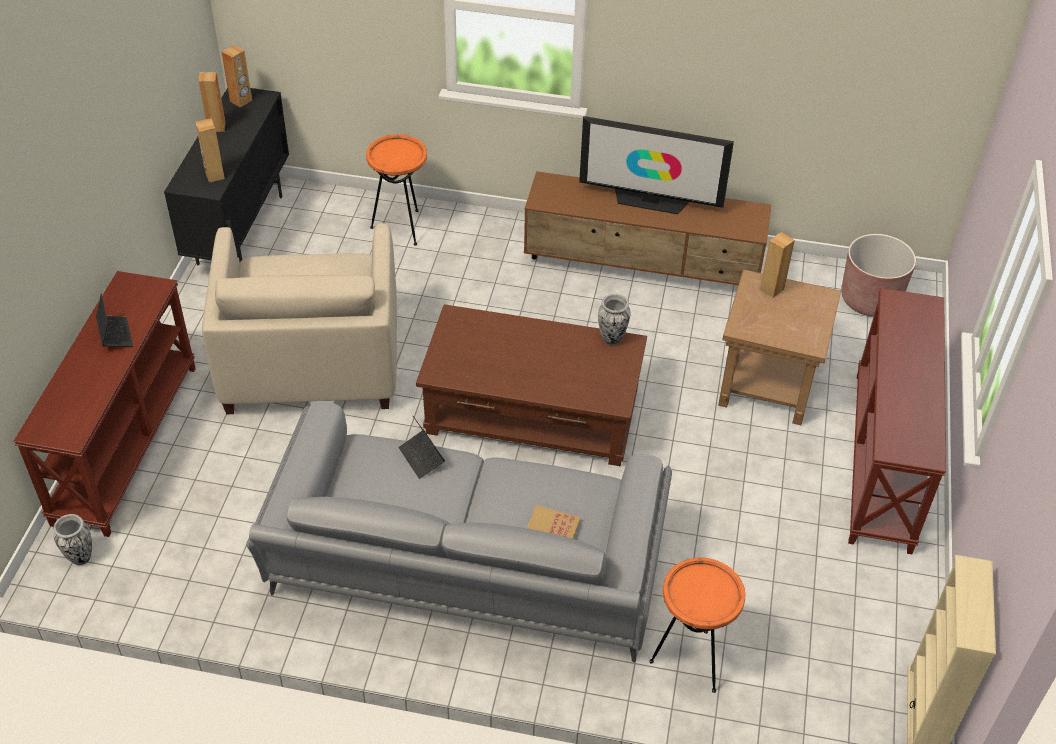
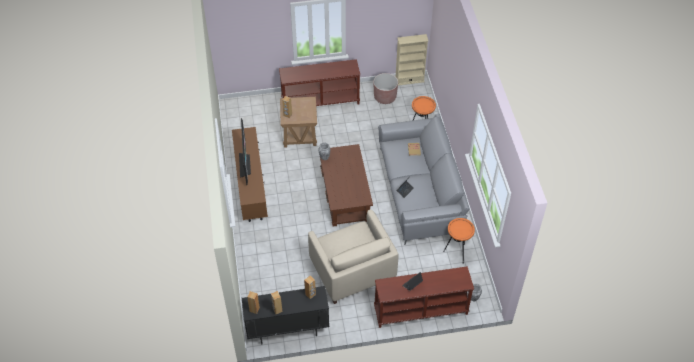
camera: 110 degrees left, 5 degrees up
beige armchair [202,223,397,414] -> beige armchair turned 90 degrees clockwise [308,209,398,304]
orange side table [366,134,427,246] -> orange side table moved to [443,218,475,264]
brown planter [841,234,916,317] -> brown planter moved to [373,73,398,104]

